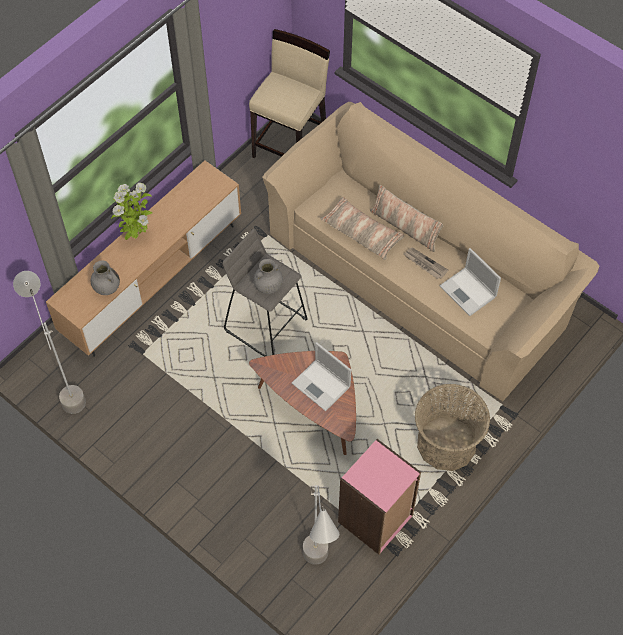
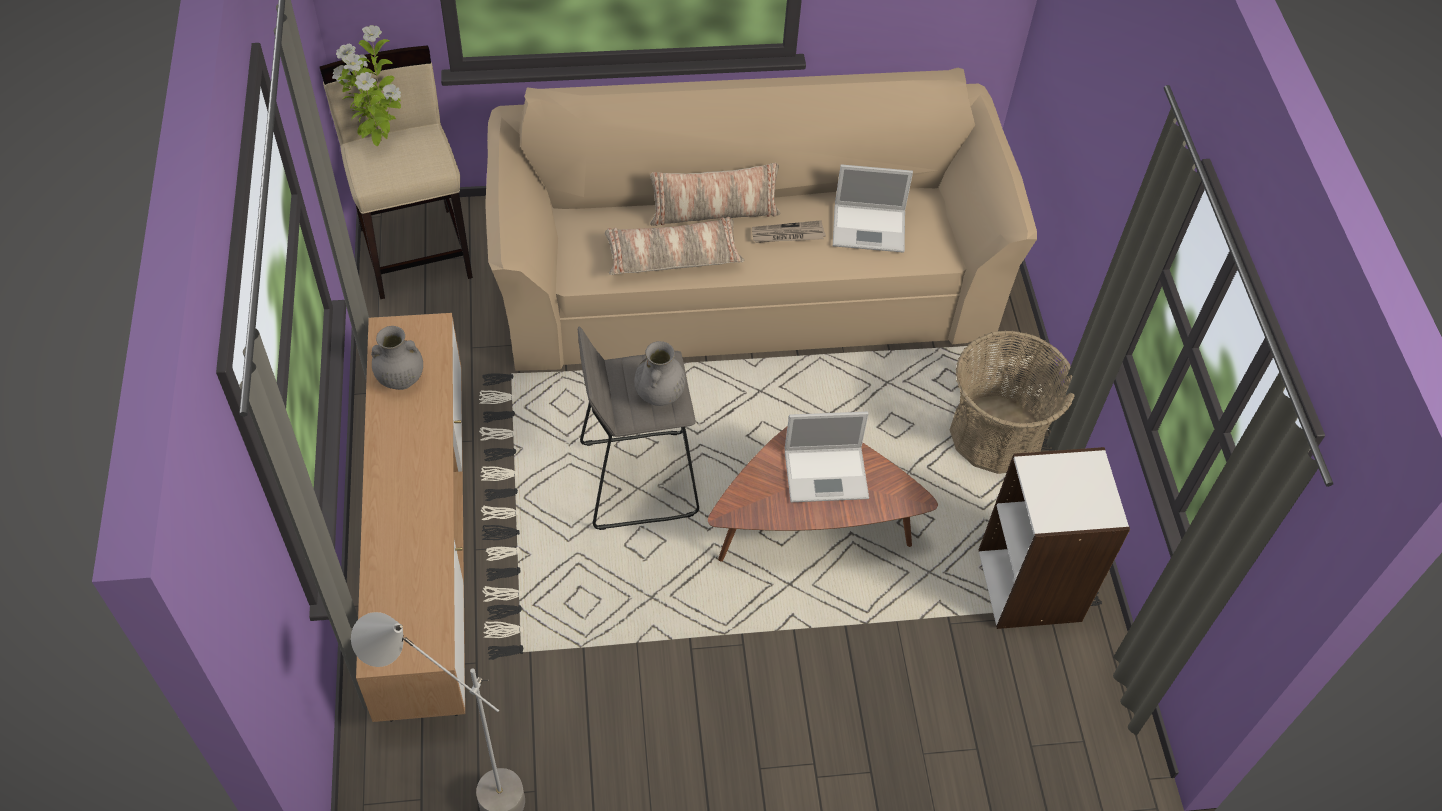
camera: 50 degrees left, 5 degrees down
grey vase [91,260,120,295] -> grey vase moved to [371,326,423,390]
potted plant [111,183,152,240] -> potted plant moved to [332,25,401,146]
grey floor lamp [303,485,339,565] -> none
pink bookcase [338,439,421,555] -> white bookcase [979,447,1130,629]

